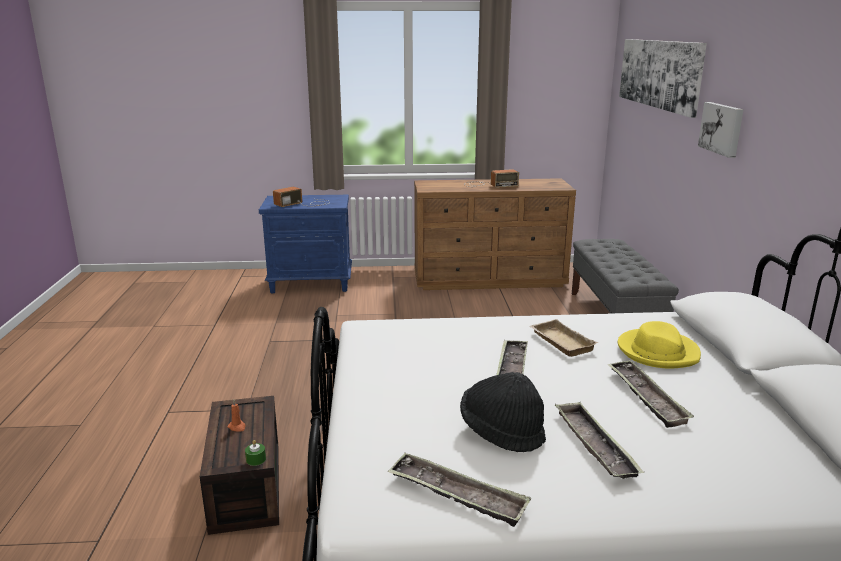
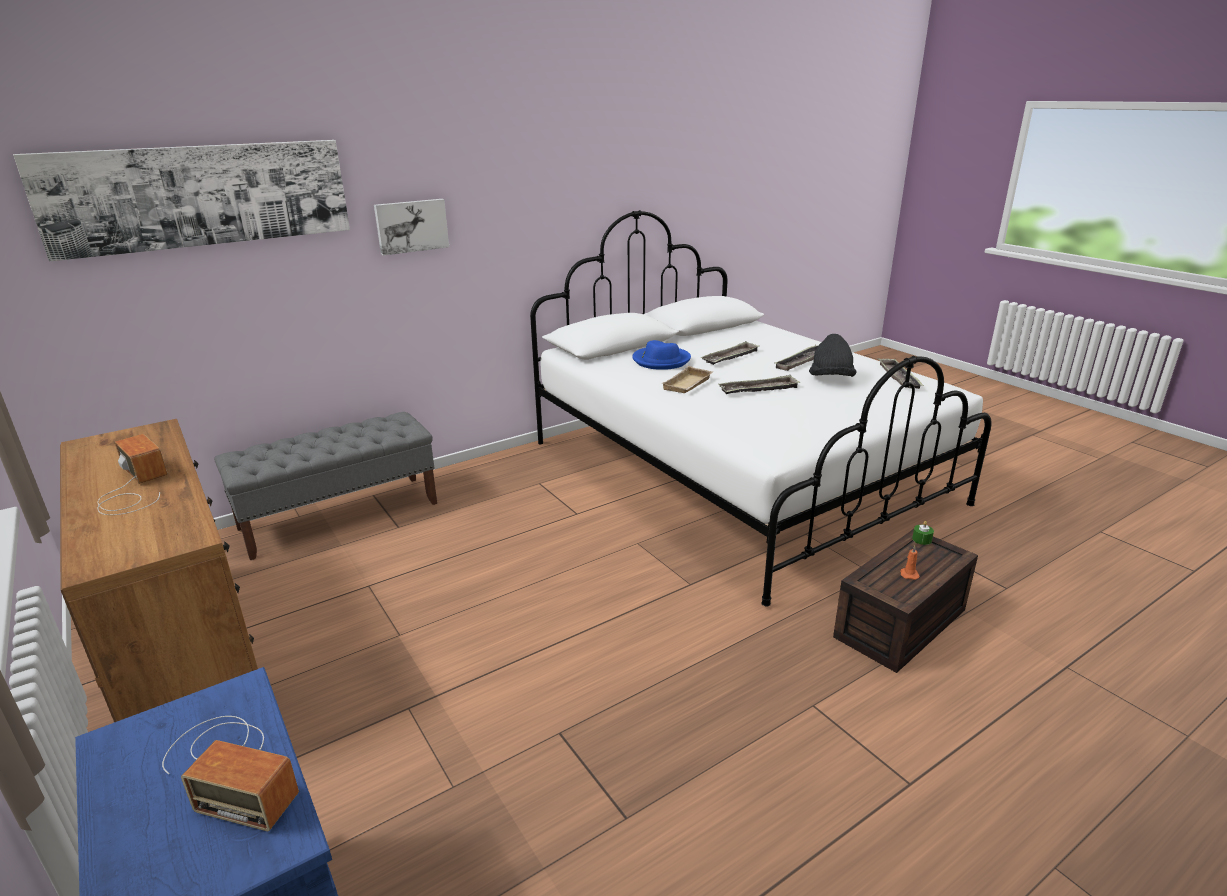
camera: 120 degrees left, 5 degrees up
yellow hat [618,321,701,368] -> blue hat [632,340,691,370]

